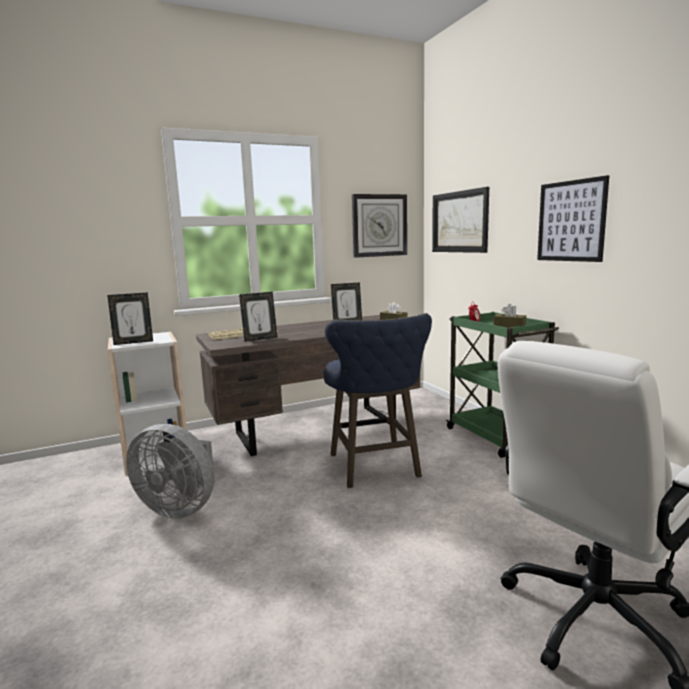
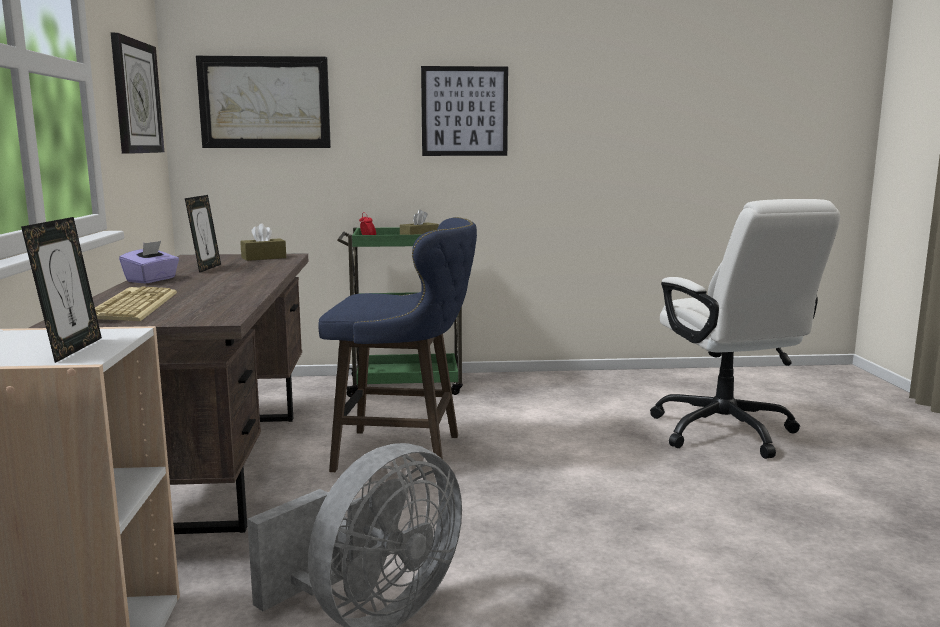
camera: 70 degrees left, 0 degrees up
picture frame [239,292,277,342] -> none
none -> purple tissue box [119,241,179,283]

